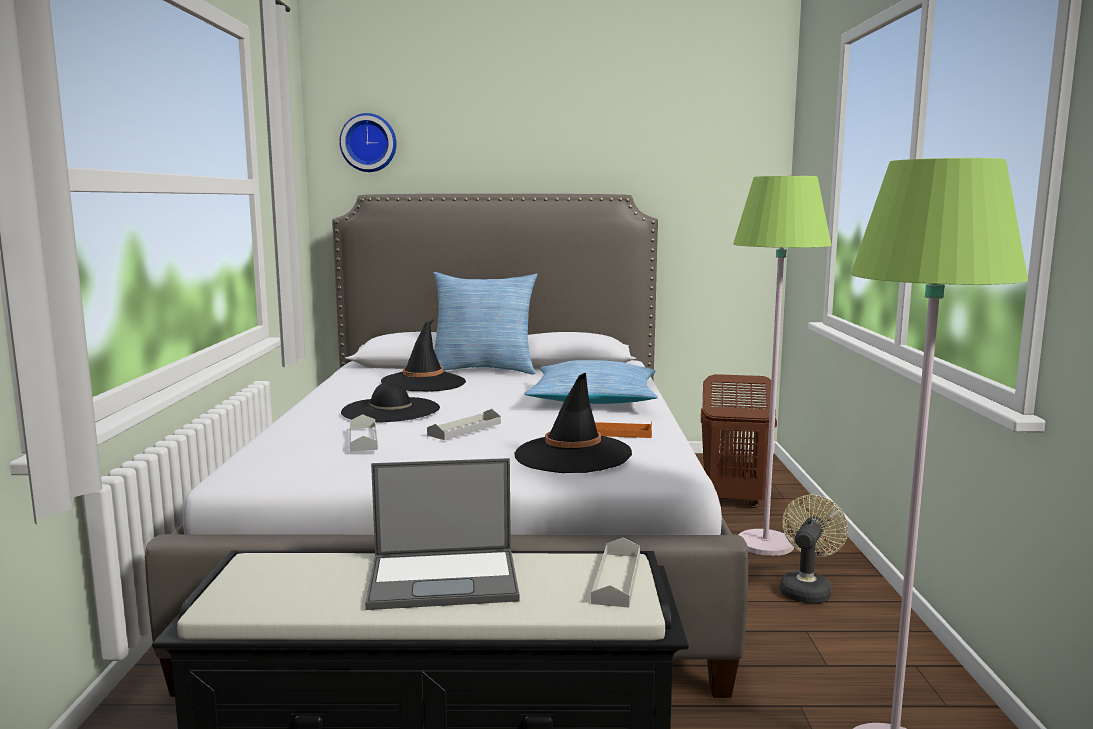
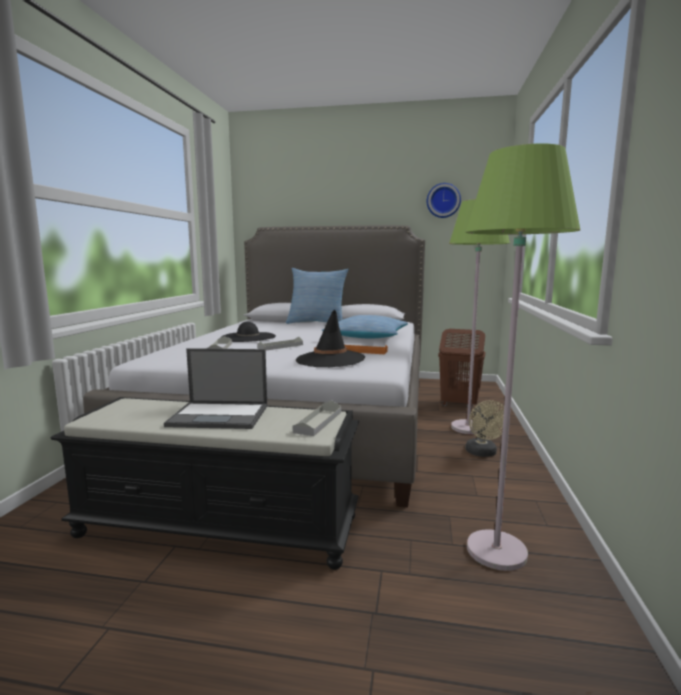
camera: 10 degrees right, 0 degrees up
wall clock [339,113,397,172] -> wall clock moved to [427,183,461,218]
black hat [381,319,466,392] -> none
beige fan [780,495,848,604] -> beige fan turned 135 degrees clockwise [466,400,504,457]

